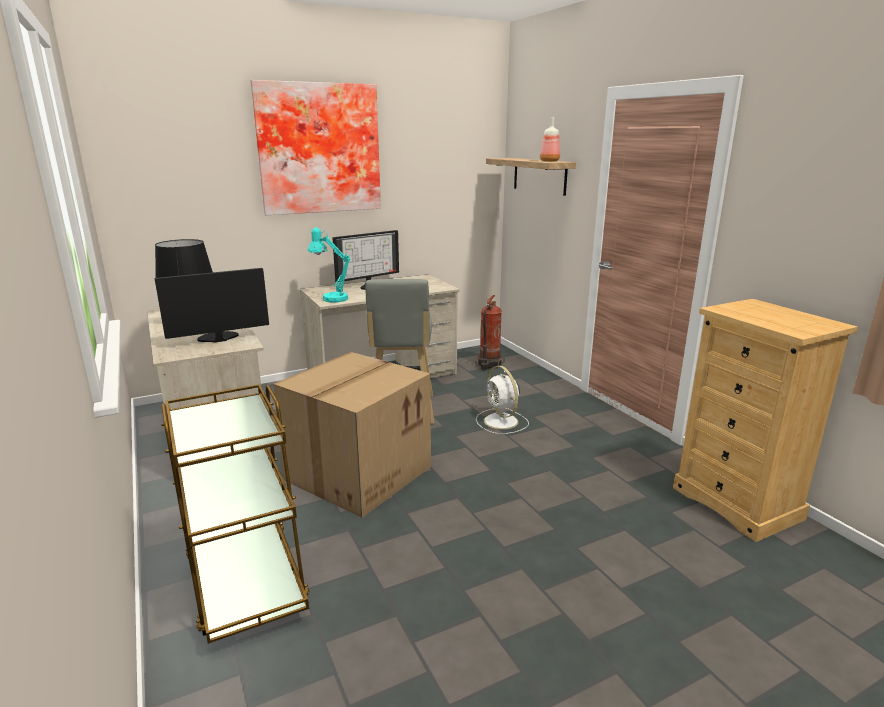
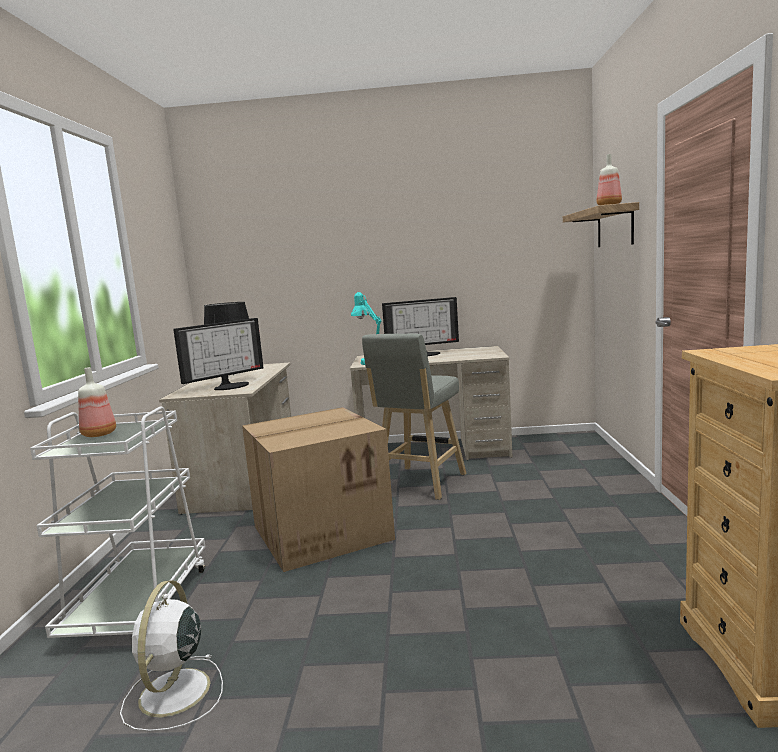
camera: 30 degrees right, 10 degrees down
monitor [155,268,269,343] -> monitor turned 135 degrees clockwise [173,318,264,390]
brown cart [161,384,309,644] -> white cart [30,406,206,638]
picture [251,80,381,215] -> none
fire extinguisher [476,295,505,370] -> none
white fan [476,366,529,434] -> white fan moved to [120,580,223,732]
none -> bottle [78,367,116,437]

